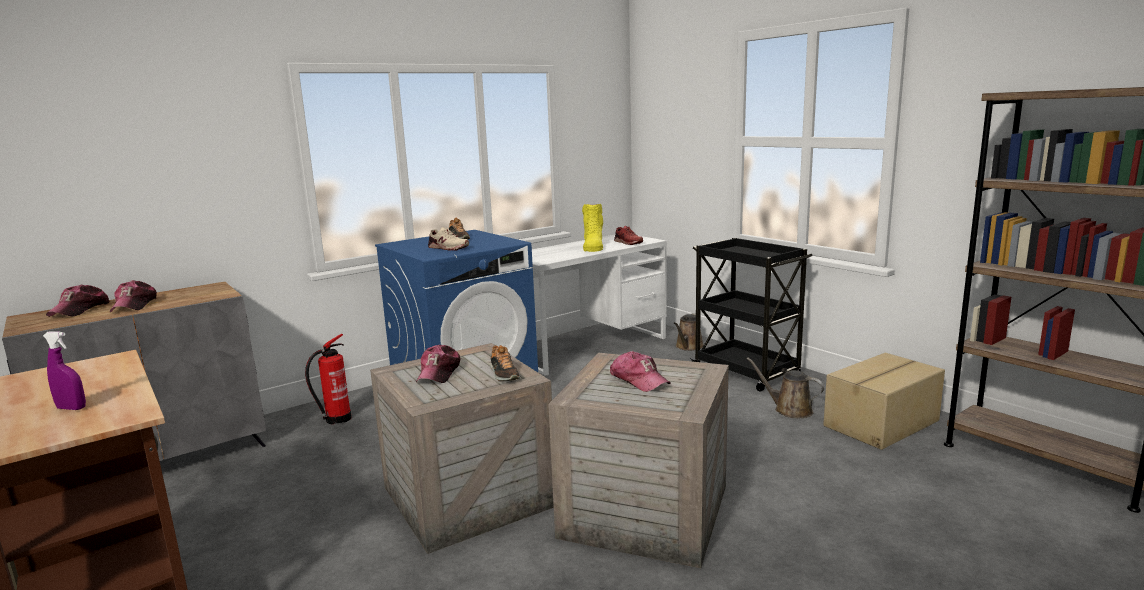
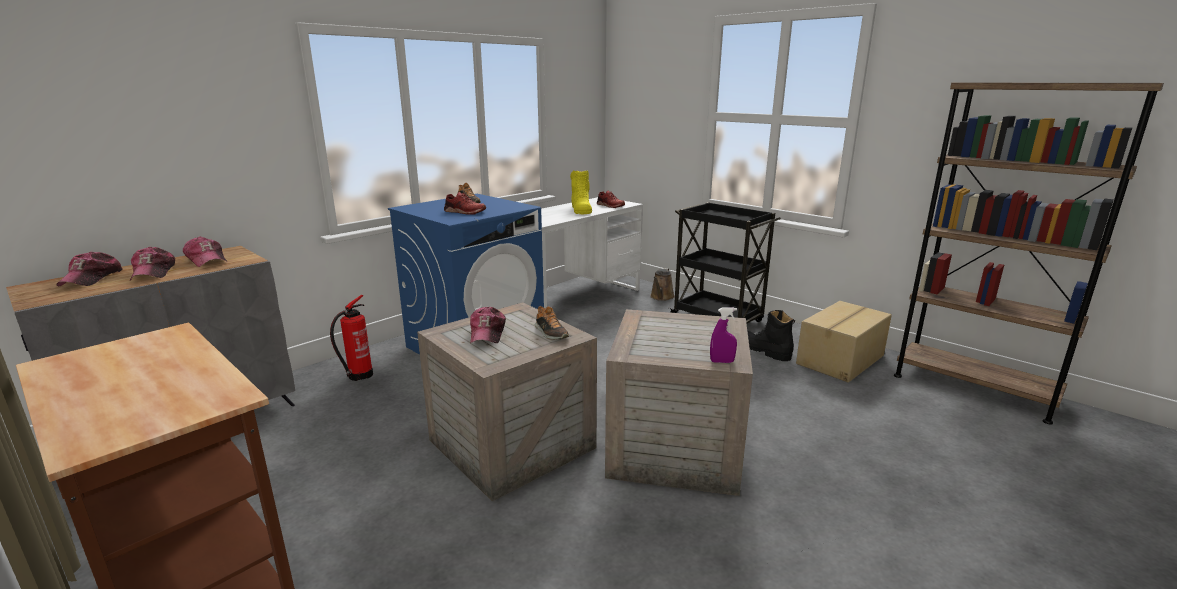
camera: 10 degrees left, 5 degrees up
purple spray bottle [43,331,86,410] -> purple spray bottle moved to [710,307,737,363]
beige shoe [428,227,469,251] -> red shoe [444,192,486,215]
cap [610,351,671,392] -> cap moved to [183,236,227,267]
brown watering can [747,357,824,418] -> black boot [747,310,795,361]

